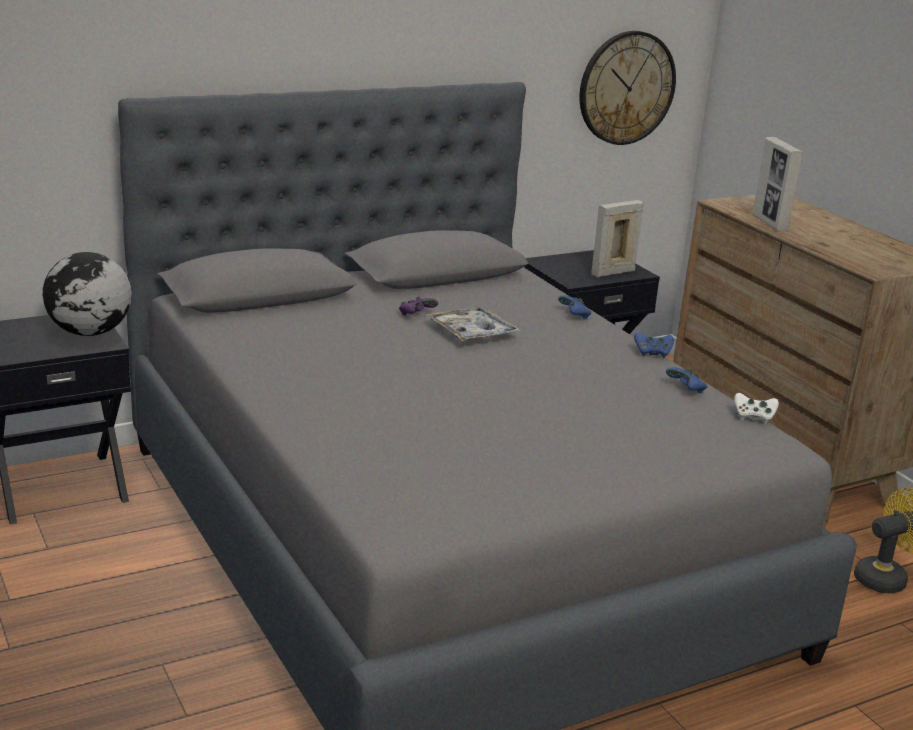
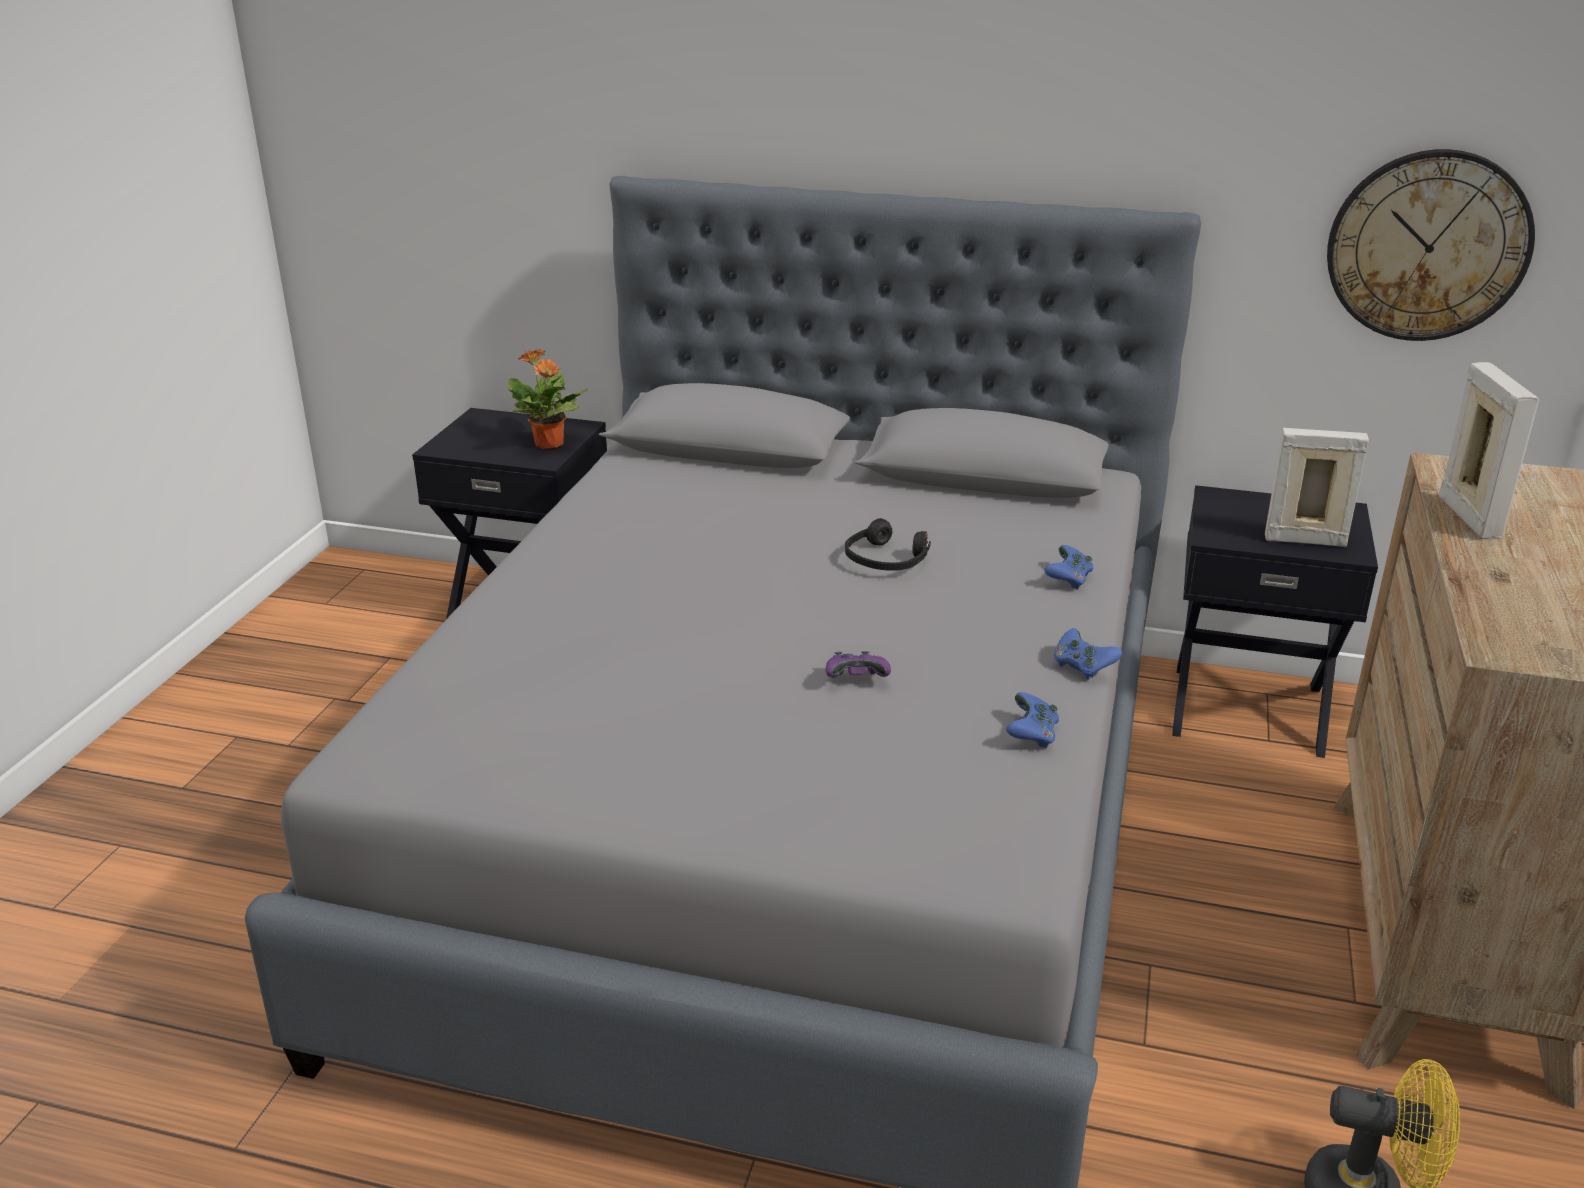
camera: 45 degrees right, 5 degrees up
globe [43,252,132,336] -> potted plant [507,349,589,449]
purple game controller [399,296,438,316] -> purple game controller moved to [826,651,891,678]
tray [426,307,521,341] -> black headphones [845,518,931,571]
white game controller [734,393,779,424] -> none
picture frame [753,137,803,231] -> picture frame turned 150 degrees clockwise [1439,362,1539,539]

